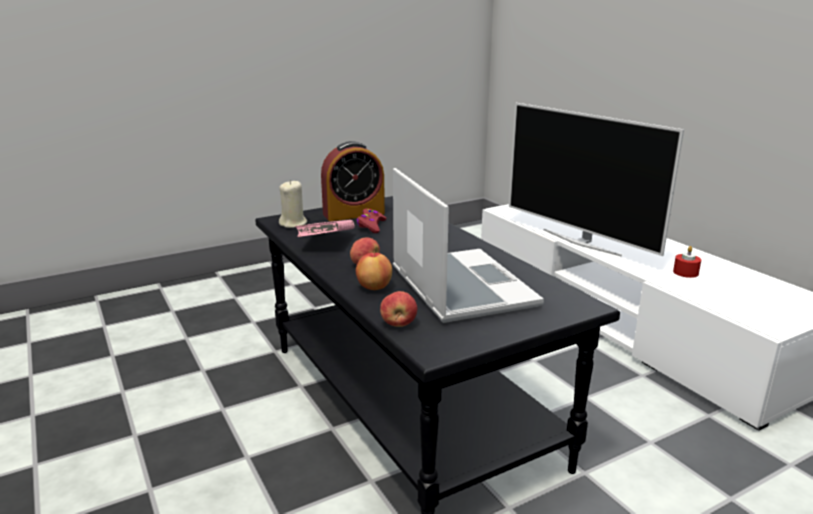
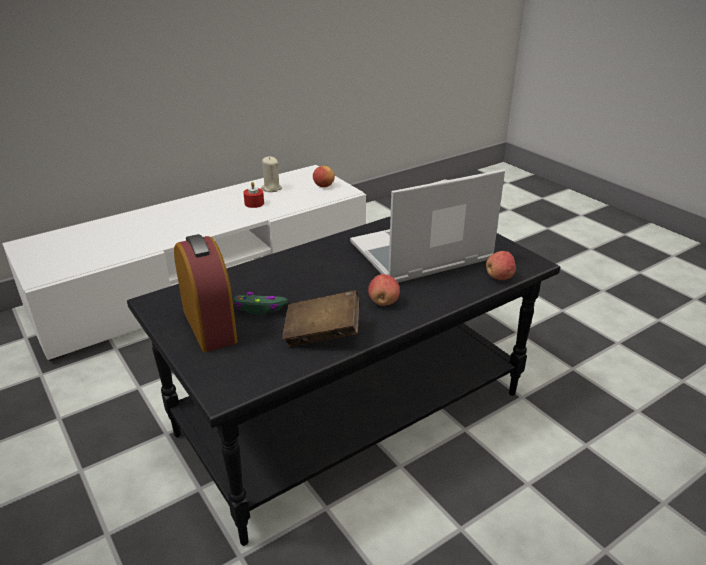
camera: 95 degrees left, 10 degrees up
beige candle [279,180,307,228] -> beige candle moved to [261,156,282,192]
pink book [295,220,354,237] -> brown book [282,290,359,347]
apple [356,251,392,290] -> apple moved to [313,166,335,187]
red game controller [357,209,387,233] -> green game controller [234,292,288,314]
television [509,103,684,257] -> none

